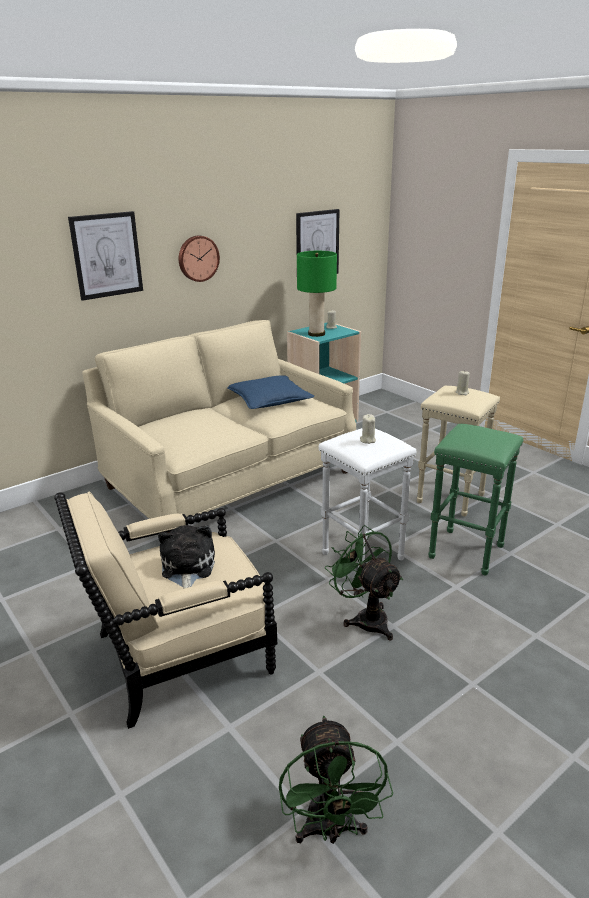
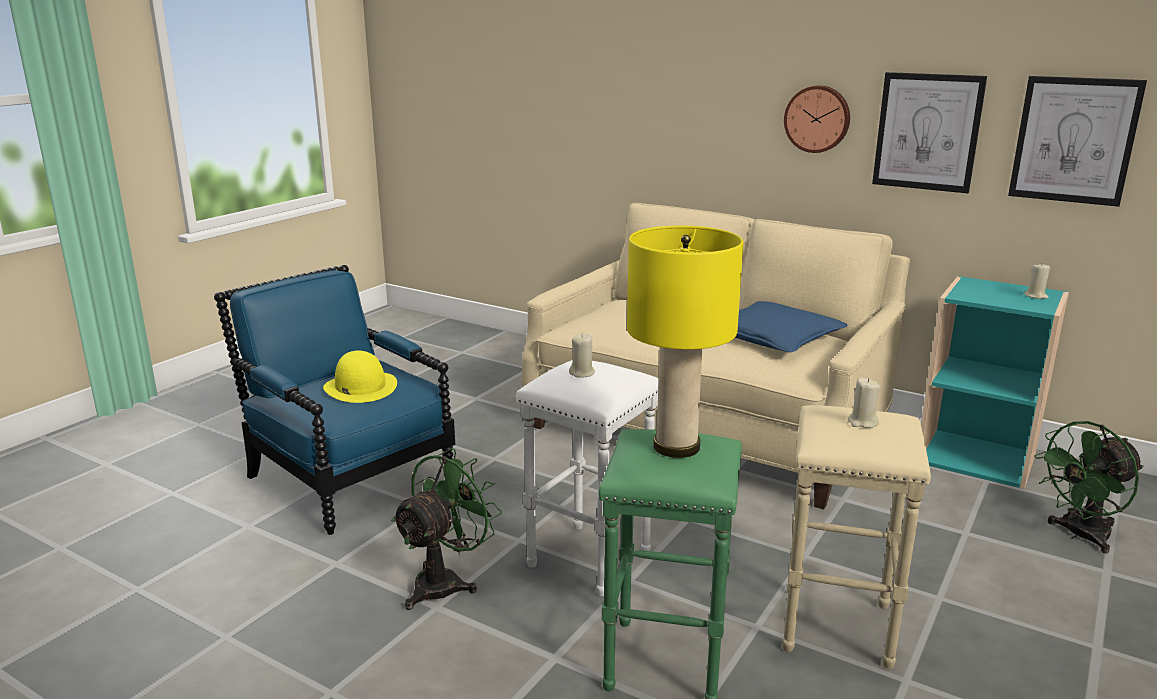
camera: 70 degrees right, 5 degrees down
beige armchair [54,492,277,729] -> blue armchair [214,265,455,535]
picture [68,211,143,301] -> picture moved to [872,72,987,193]
plush toy [158,525,215,589] -> yellow hat [323,351,397,403]
green fan [279,716,393,844] -> green fan moved to [1034,421,1143,554]
green table lamp [297,251,337,337] -> none
none -> yellow table lamp [627,226,743,458]

